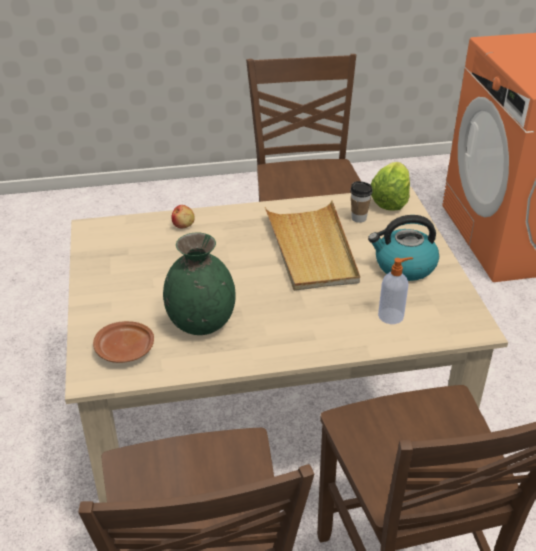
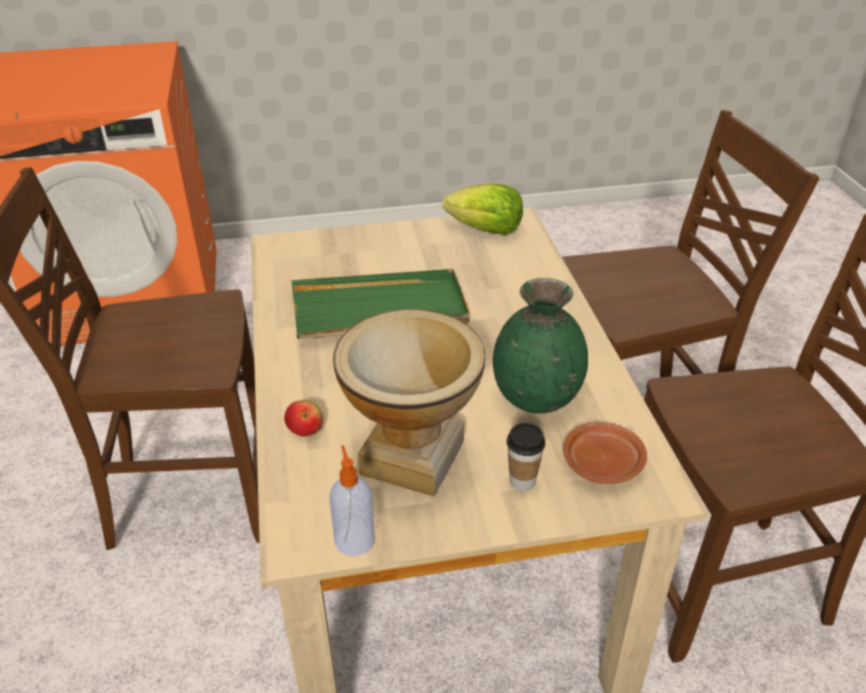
camera: 90 degrees left, 0 degrees up
beige tray [265,200,360,291] -> green tray [291,269,470,339]
cup [350,181,373,223] -> cup moved to [507,423,545,491]
kettle [368,215,439,281] -> none
lettuce [371,162,410,211] -> lettuce moved to [442,183,523,235]
soap dispenser [378,257,413,324] -> soap dispenser moved to [330,445,375,556]
none -> vase [333,309,485,496]

